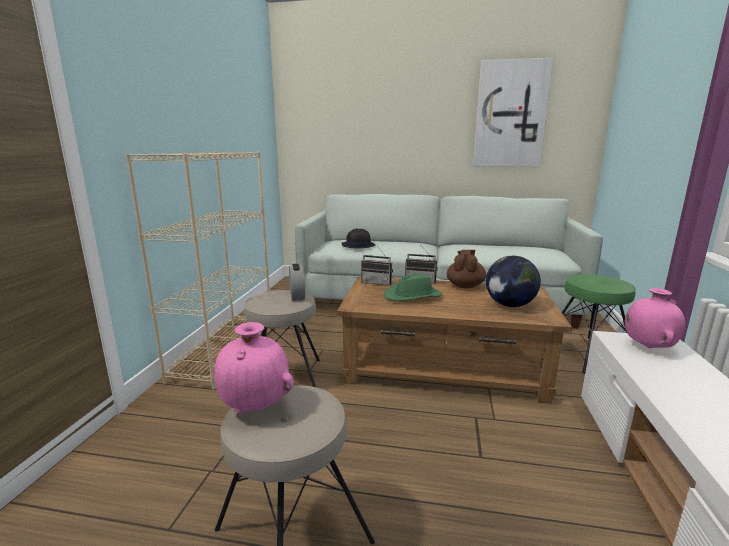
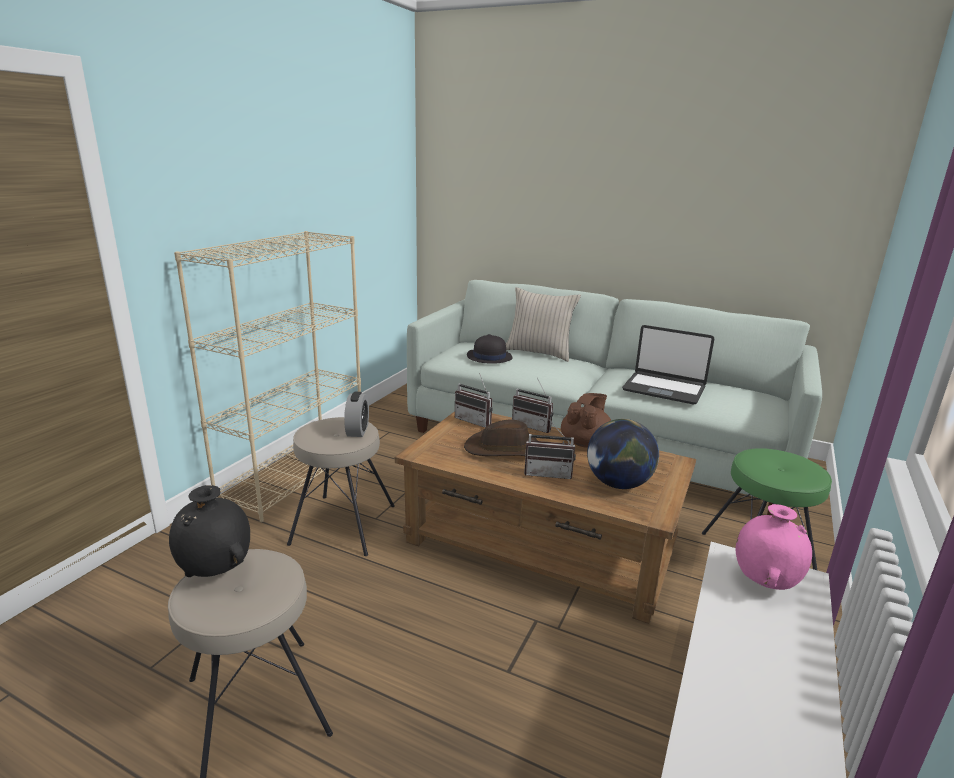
camera: 15 degrees right, 5 degrees up
pink vase [213,322,294,414] -> black vase [169,485,250,577]
green hat [384,273,442,301] -> brown hat [464,420,538,456]
picture [473,58,553,167] -> none
none -> beige pillow [506,287,581,362]
none -> radio [524,417,576,479]
none -> laptop [622,325,714,405]

